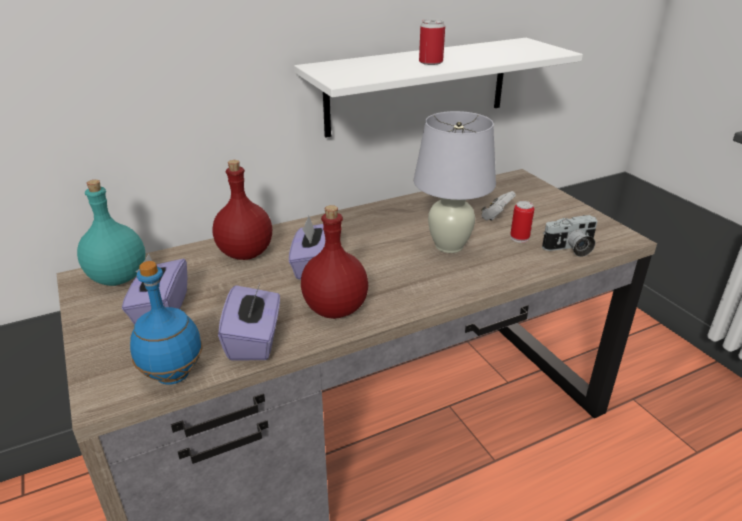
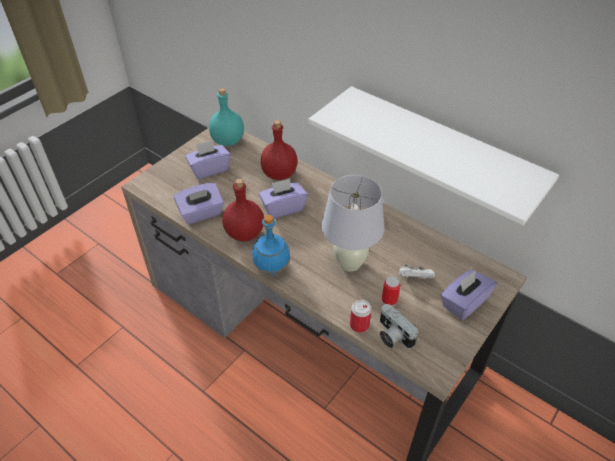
camera: 65 degrees right, 15 degrees up
blue bottle [130,261,203,385] -> blue bottle moved to [252,215,290,276]
can [419,19,445,65] -> can moved to [350,300,372,333]
none -> purple tissue box [440,270,497,320]

